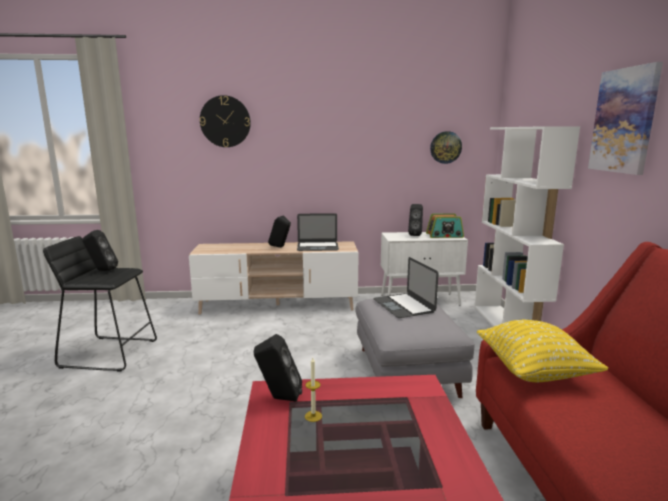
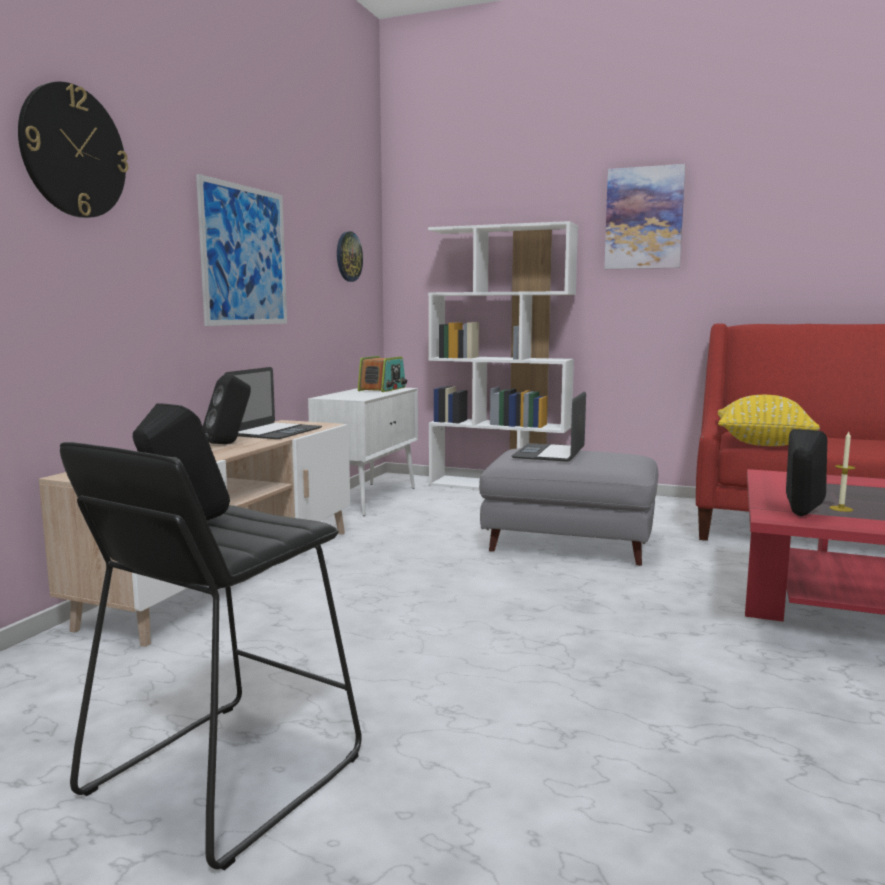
camera: 65 degrees left, 5 degrees down
laptop [373,257,438,318] -> laptop turned 105 degrees clockwise [512,391,586,462]
black speaker [408,204,423,236] -> none
none -> picture [196,174,287,326]

